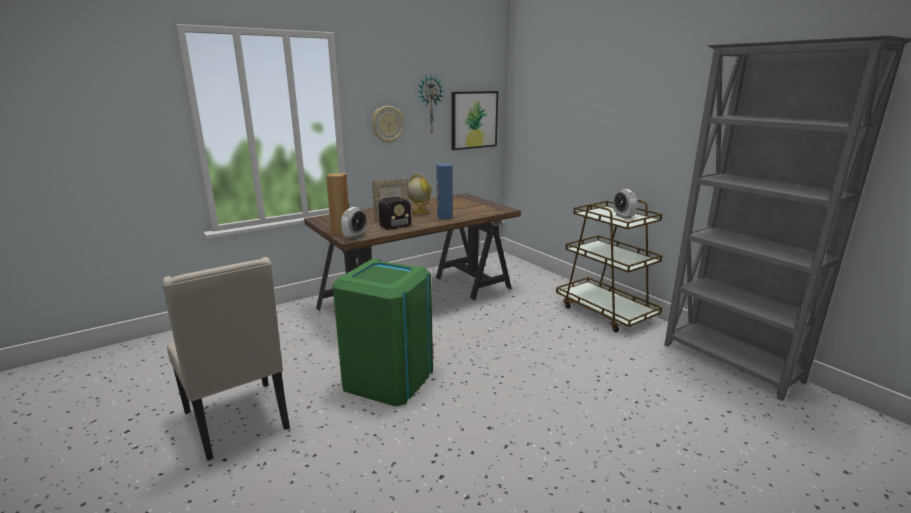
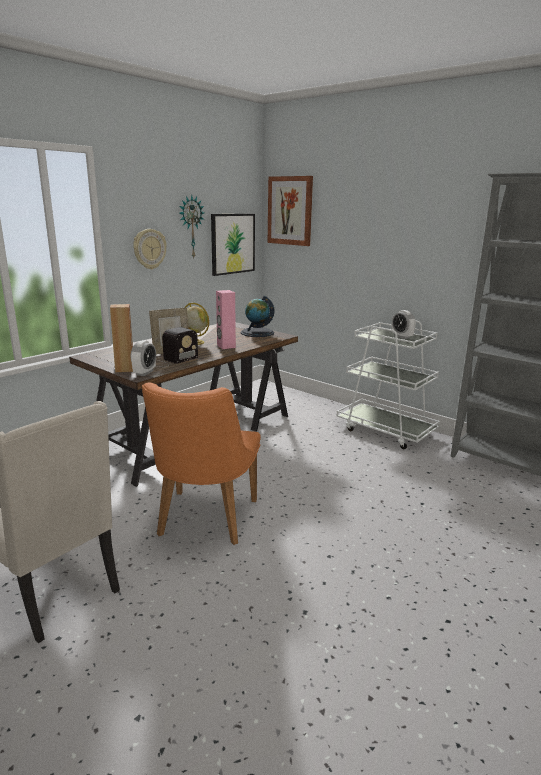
camera: 15 degrees left, 0 degrees up
green trash can [332,259,433,407] -> orange chair [142,382,261,545]
blue speaker [436,163,453,219] -> pink speaker [216,290,236,349]
brown cart [556,199,663,333] -> white cart [336,320,440,449]
none -> globe [241,296,275,337]
none -> picture [268,176,313,246]

